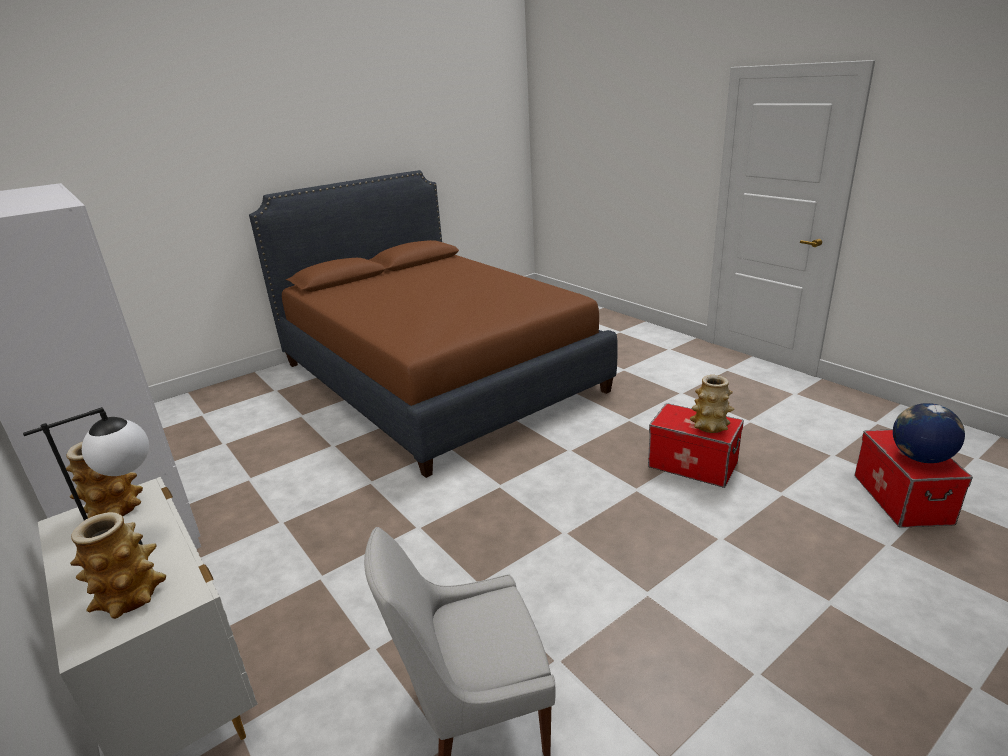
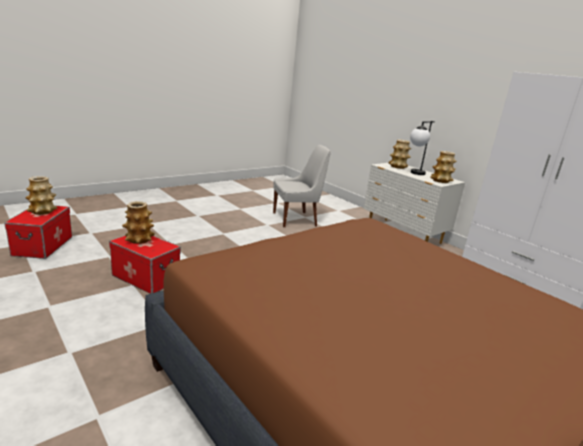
camera: 175 degrees right, 5 degrees down
globe [893,403,965,463] -> vase [25,176,57,215]

